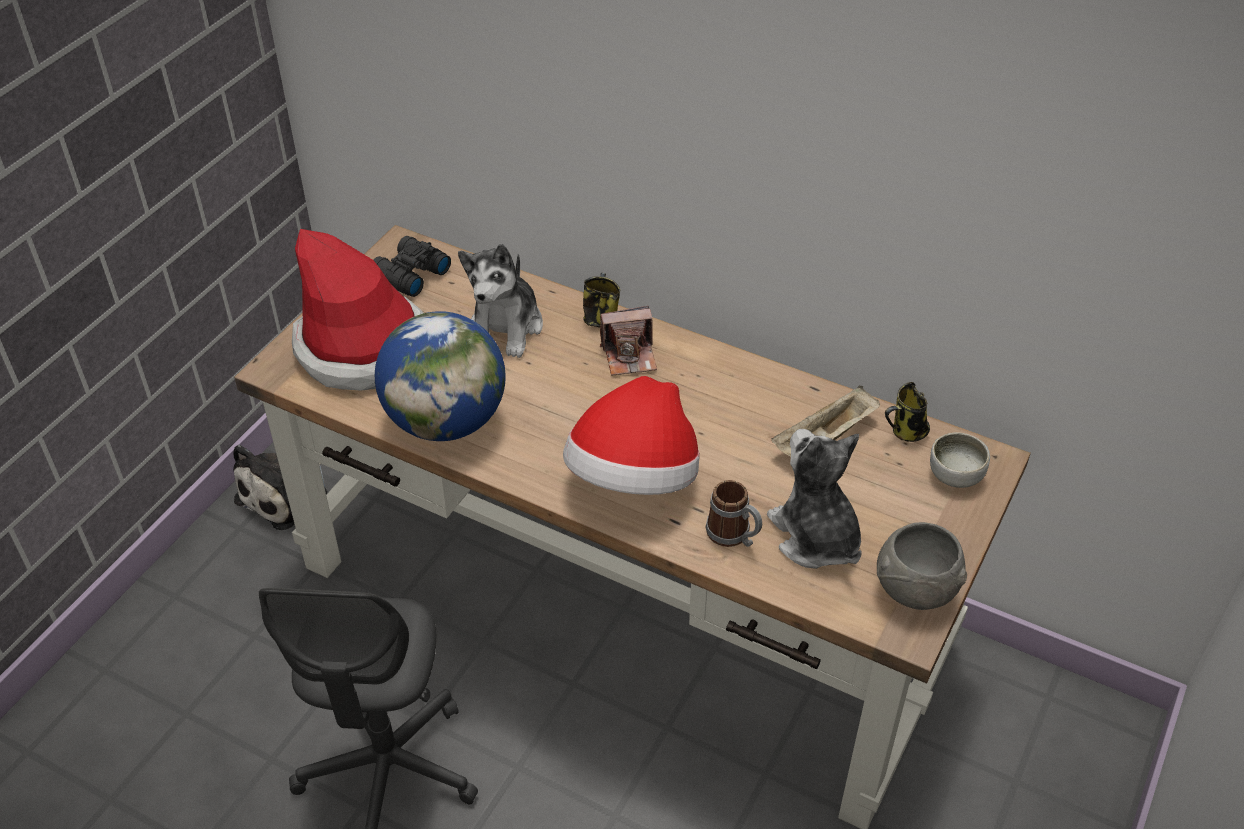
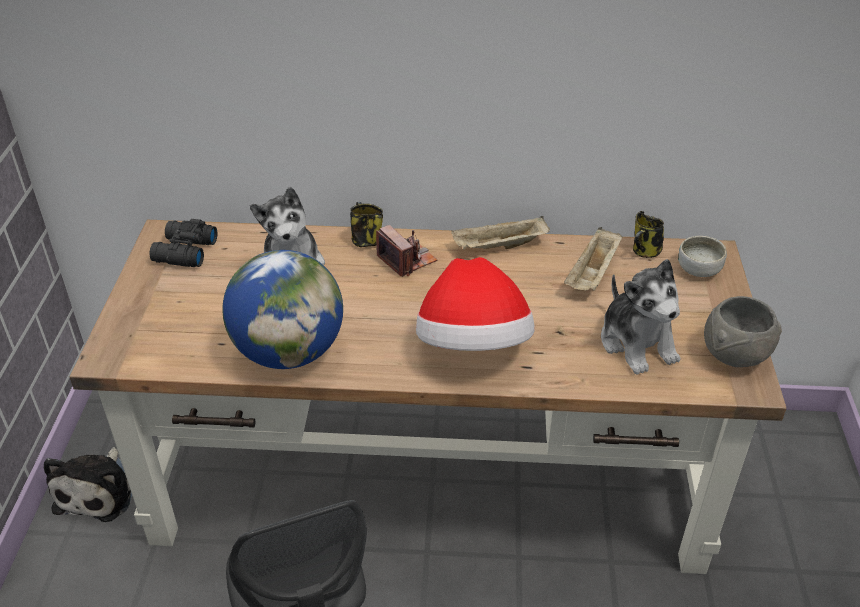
camera: 25 degrees left, 5 degrees down
hat [292,229,424,391] -> none
camera [600,306,657,376] -> camera turned 90 degrees counterclockwise [376,225,437,277]
mug [706,480,762,547] -> none
plush toy [767,429,862,569] -> plush toy turned 150 degrees counterclockwise [601,259,680,375]
none -> beige tray [451,216,550,249]

